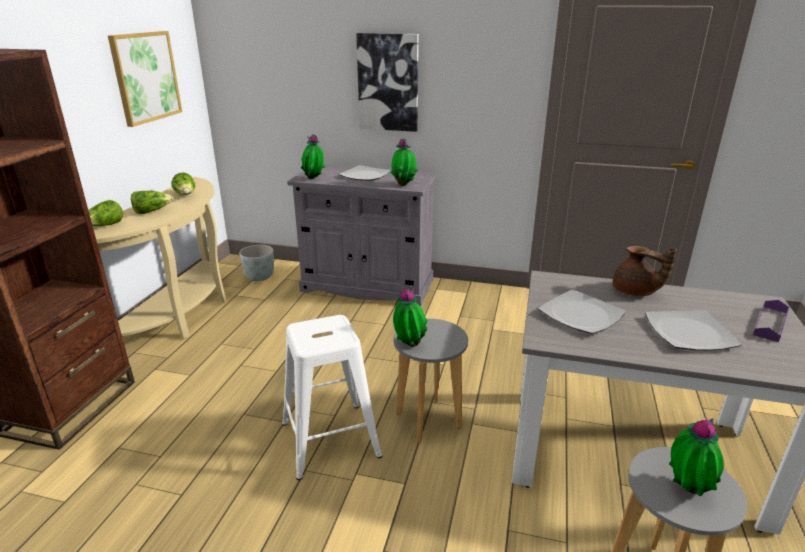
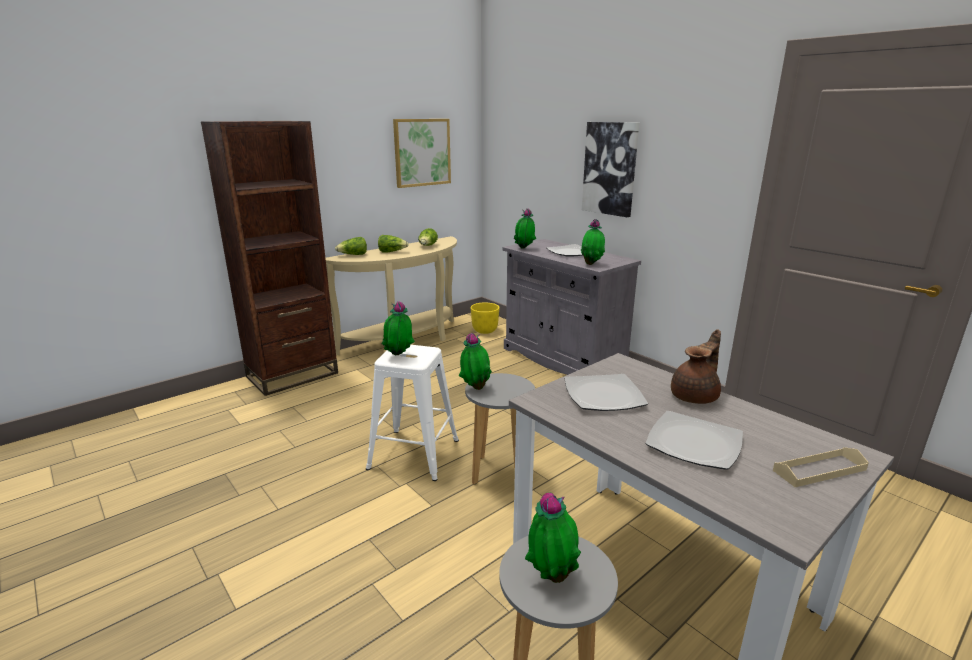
camera: 35 degrees right, 5 degrees down
grey planter [239,245,274,281] -> yellow planter [471,303,499,334]
brown teapot [612,246,677,296] -> brown teapot turned 120 degrees counterclockwise [671,329,721,404]
purple tray [753,300,789,342] -> beige tray [773,447,869,487]
none -> potted plant [382,301,415,355]

